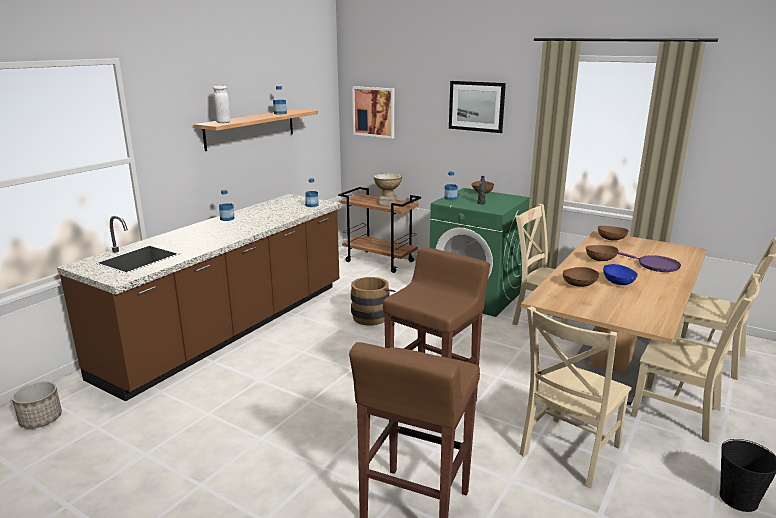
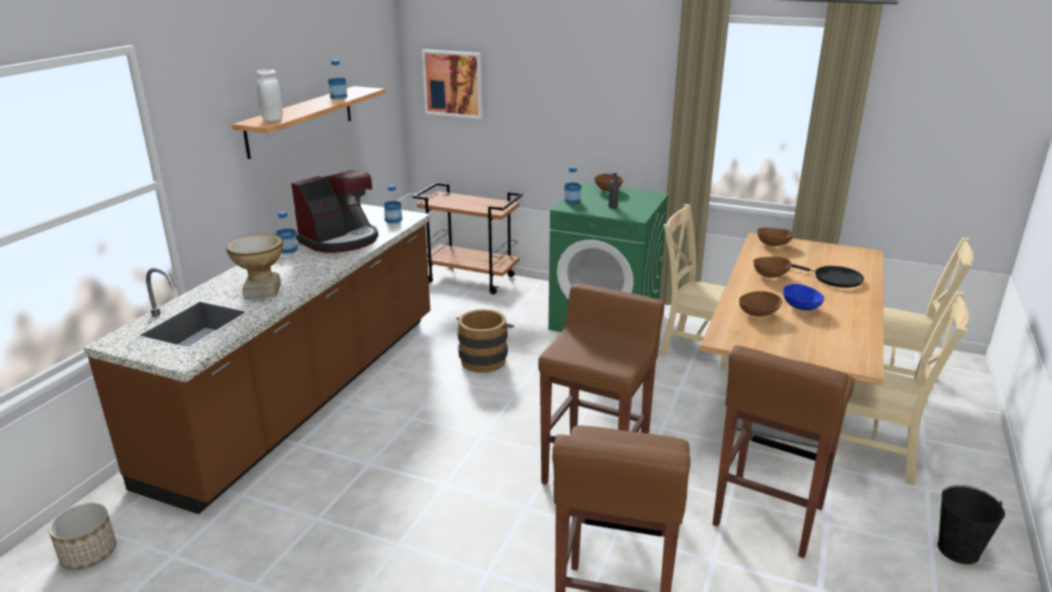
camera: 10 degrees left, 5 degrees up
vase [374,173,402,205] -> vase moved to [226,233,283,299]
picture [449,81,506,133] -> none
beige chair [520,306,632,488] -> brown stool [712,345,854,558]
purple frying pan [618,252,681,272] -> black frying pan [791,264,864,288]
none -> coffee machine [291,170,378,253]

